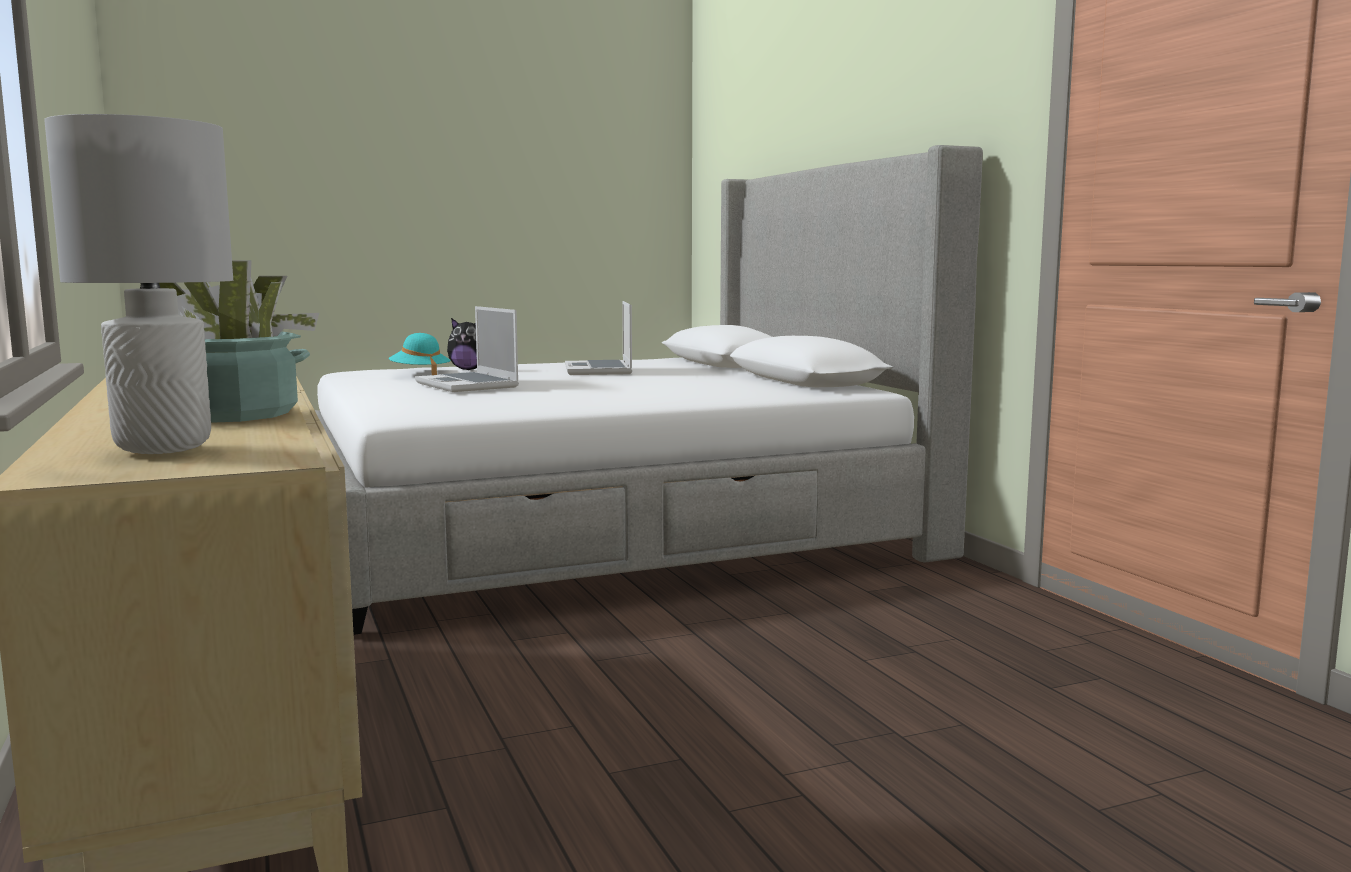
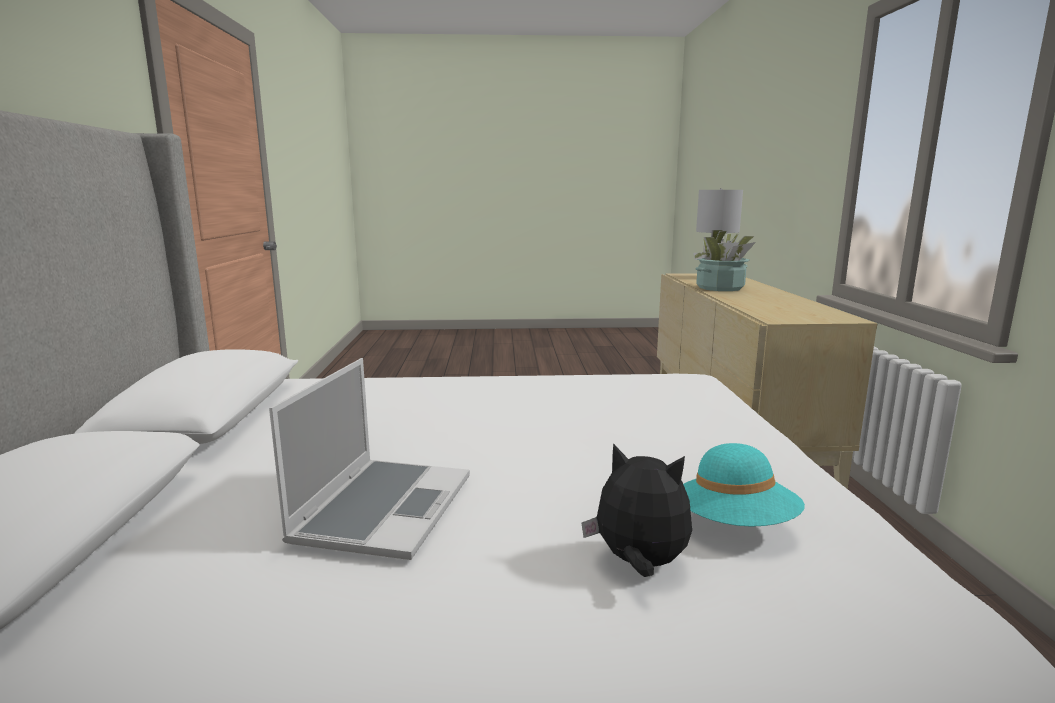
camera: 160 degrees left, 5 degrees up
laptop [415,306,519,392] -> none

